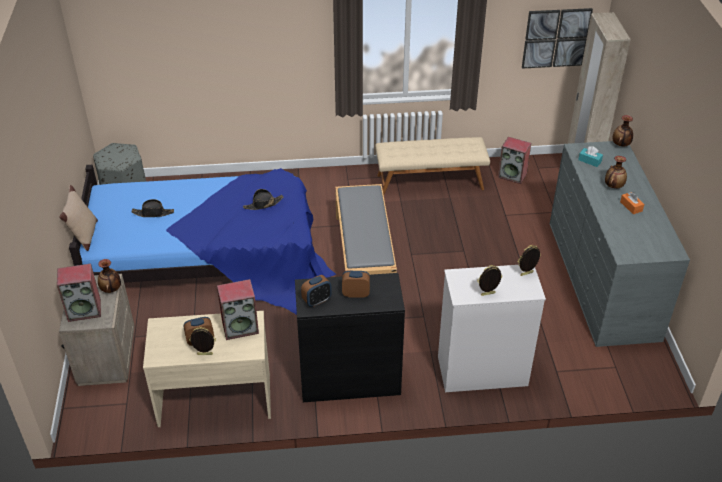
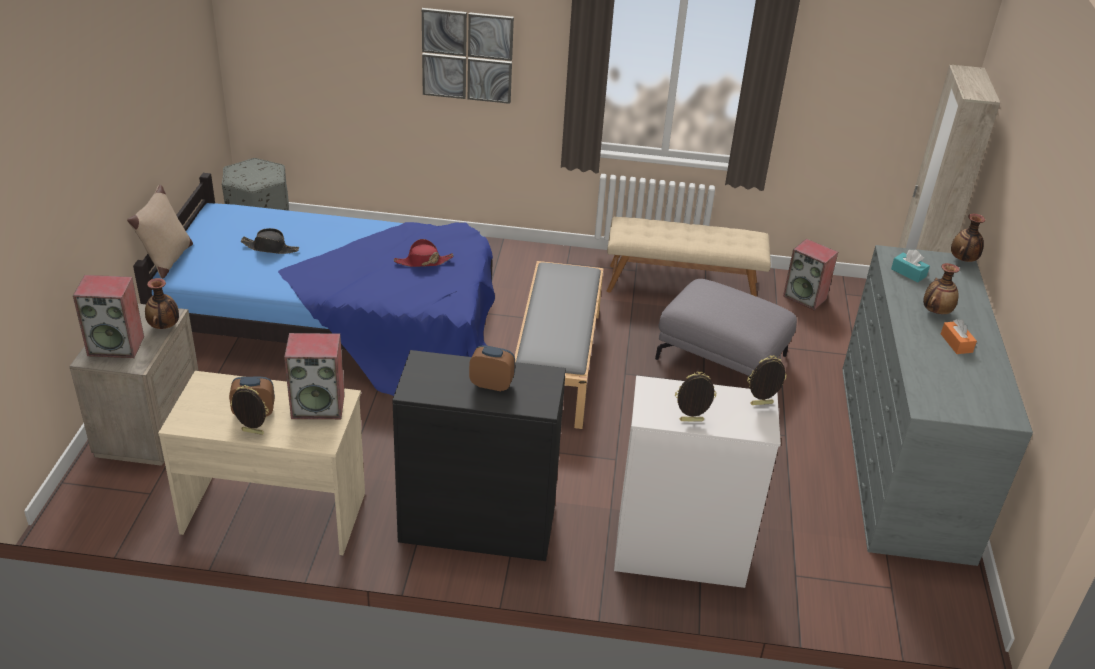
camera: 10 degrees right, 5 degrees down
black hat [243,189,283,210] -> red hat [394,239,453,267]
alarm clock [301,275,332,307] -> none
picture [522,8,593,69] -> picture moved to [422,8,514,104]
none -> grey ottoman [655,279,797,378]

